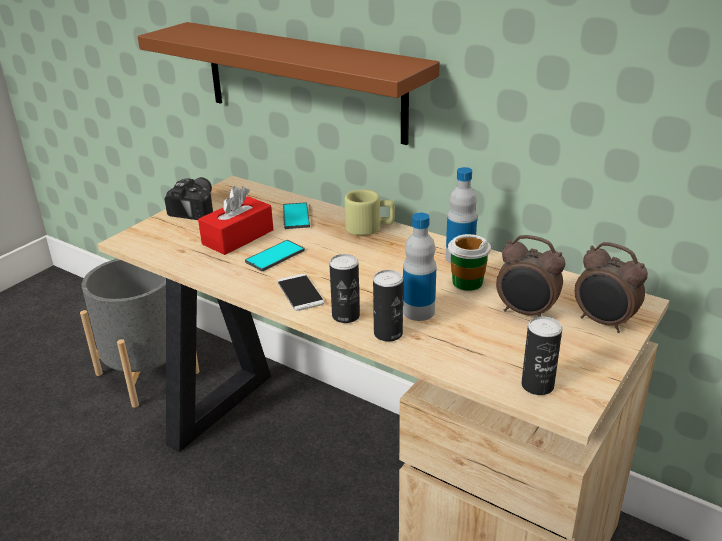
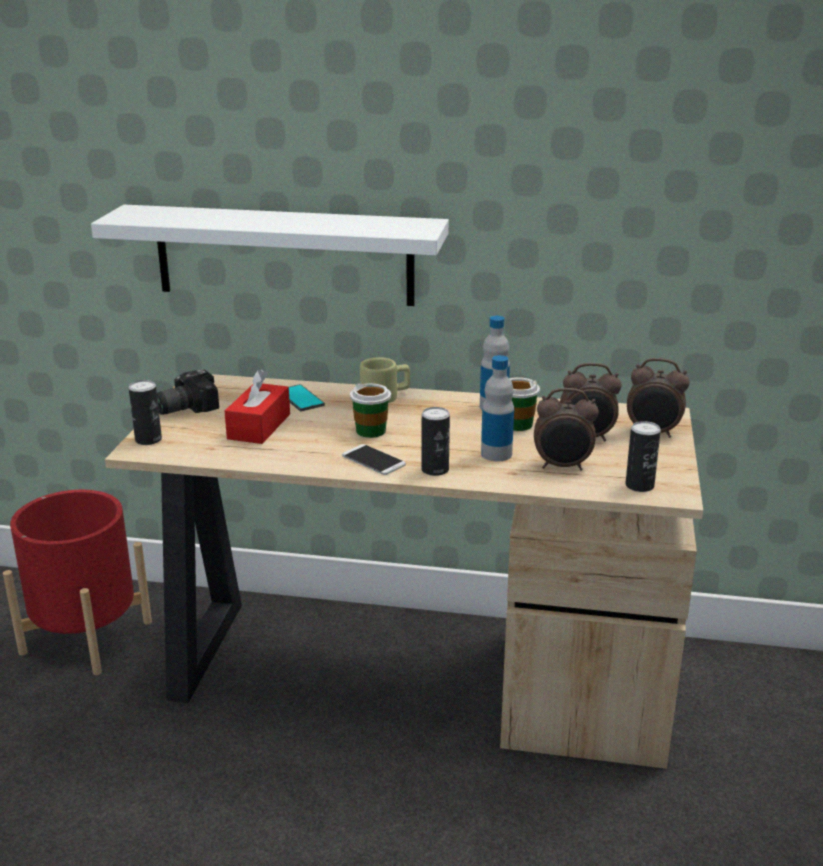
camera: 25 degrees left, 5 degrees down
grey planter [80,259,200,408] -> red planter [3,490,152,675]
brown shelf [138,22,440,145] -> white shelf [91,205,449,306]
camera [165,177,213,220] -> camera turned 120 degrees counterclockwise [157,369,219,415]
phone [245,240,305,271] -> none
can [373,270,403,342] -> can moved to [129,380,162,445]
none -> cup [350,383,391,438]
none -> alarm clock [534,388,599,471]

